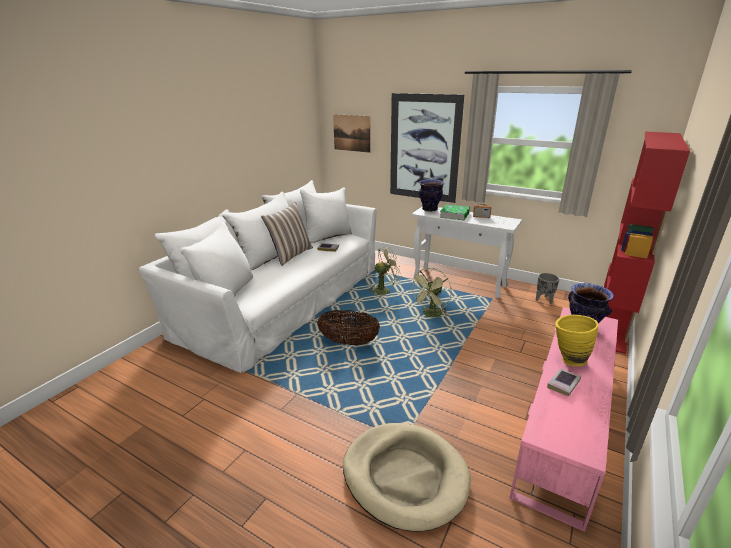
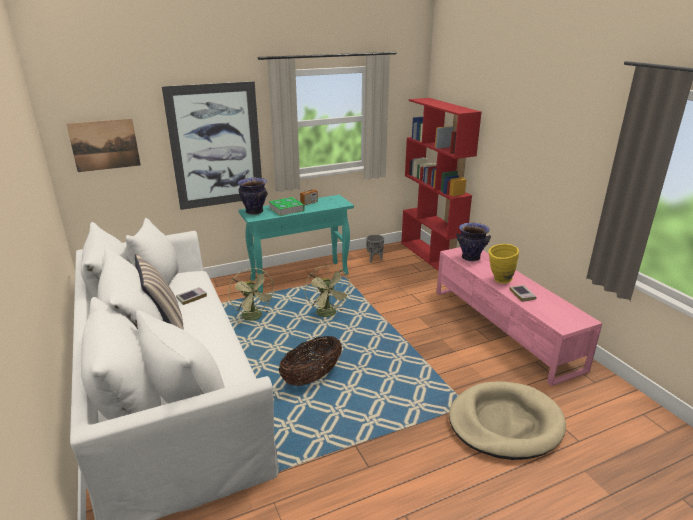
camera: 55 degrees left, 0 degrees up
green fan [367,247,401,297] -> green fan turned 135 degrees clockwise [228,268,276,324]
white console table [411,206,522,298] -> turquoise console table [239,195,354,293]

